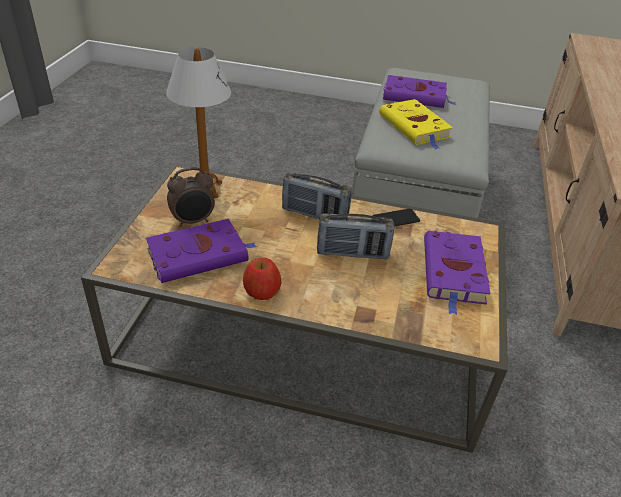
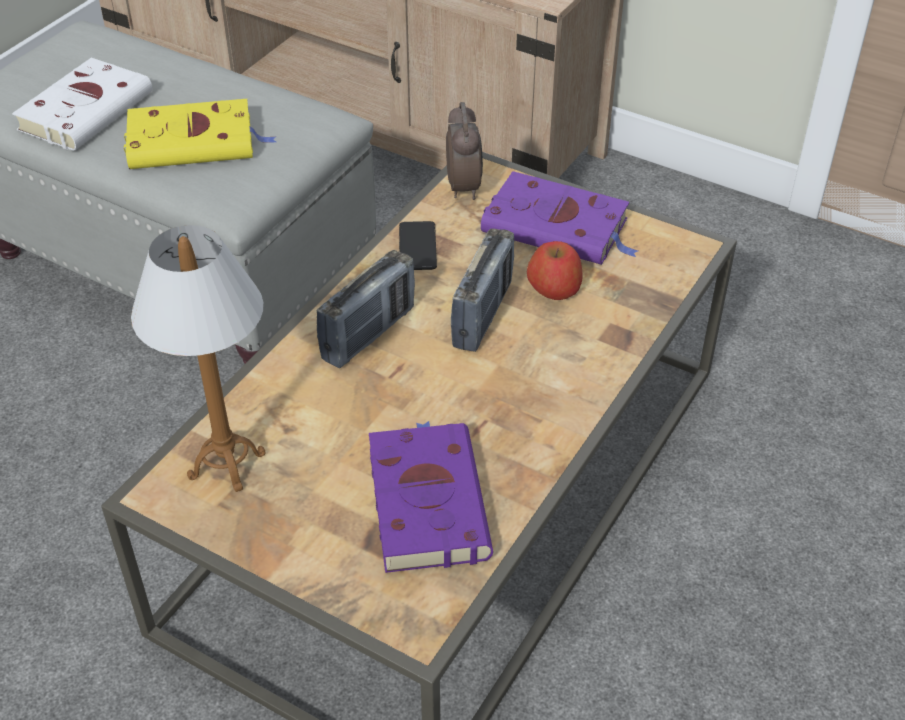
camera: 70 degrees left, 5 degrees up
alarm clock [167,167,215,227] -> alarm clock moved to [446,102,483,200]
apple [243,258,282,300] -> apple moved to [527,241,582,300]
purple book [383,75,456,108] -> white book [12,58,153,151]

